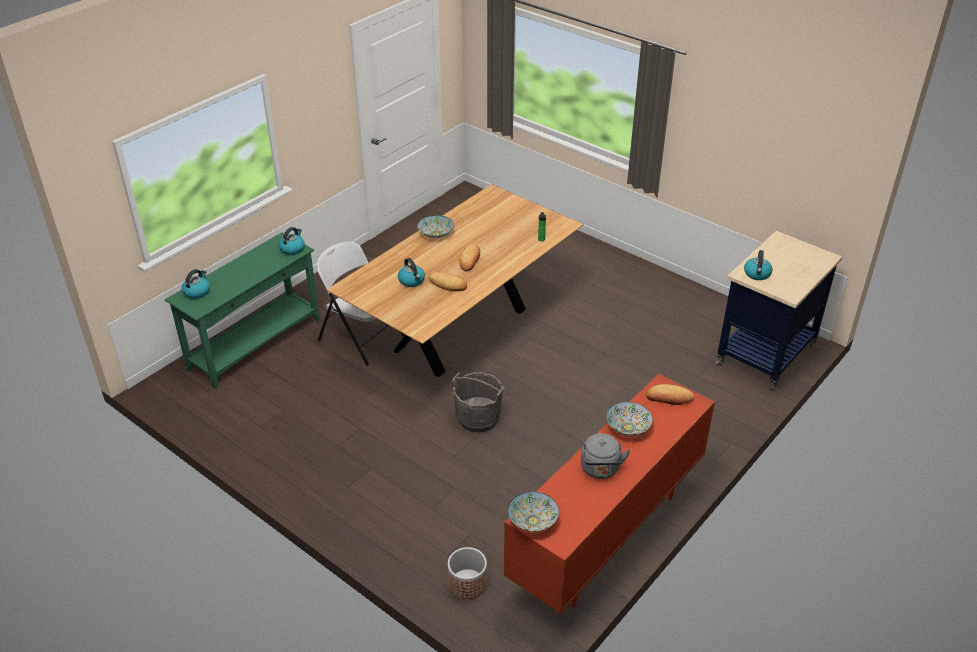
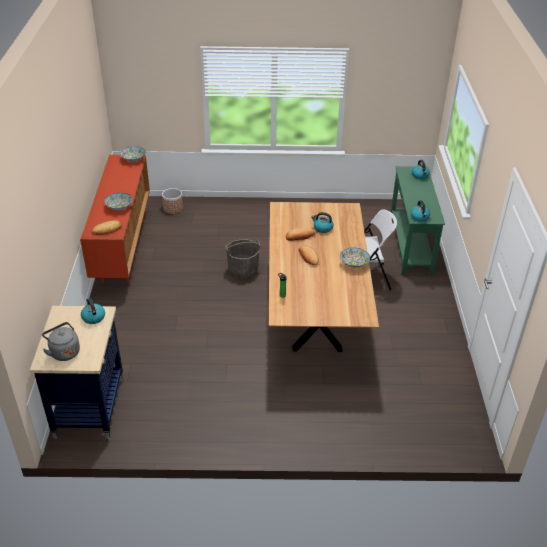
camera: 140 degrees right, 0 degrees up
grey kettle [581,433,631,479] -> grey kettle moved to [42,322,80,361]

